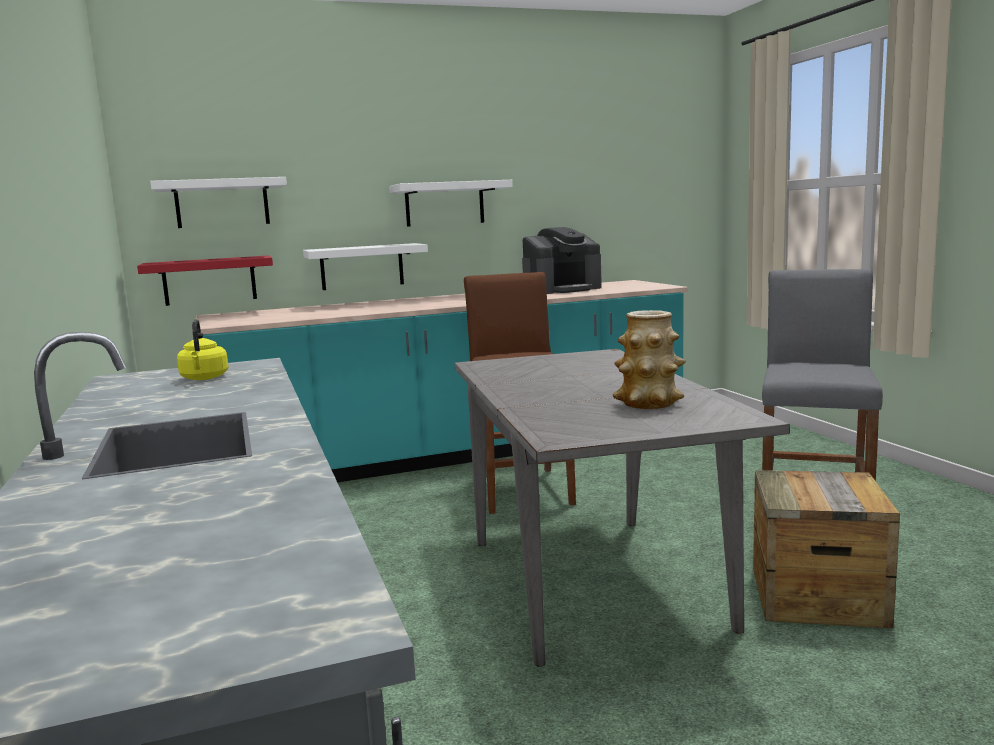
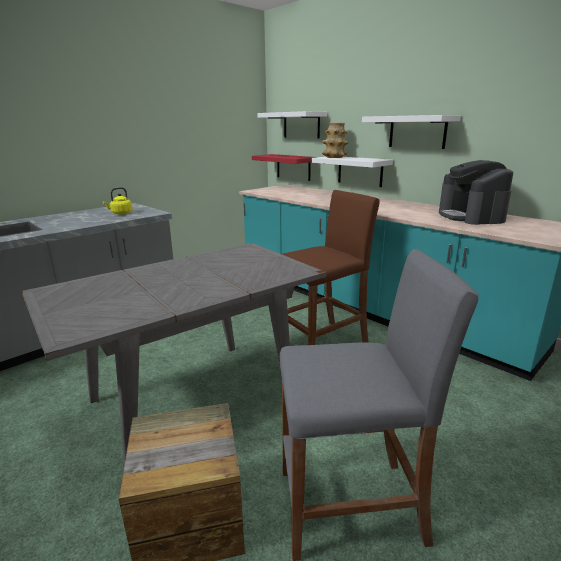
camera: 65 degrees right, 10 degrees up
coffee machine [522,227,602,294] -> coffee machine turned 45 degrees clockwise [439,160,513,225]
vase [613,310,686,409] -> vase moved to [322,122,348,158]

